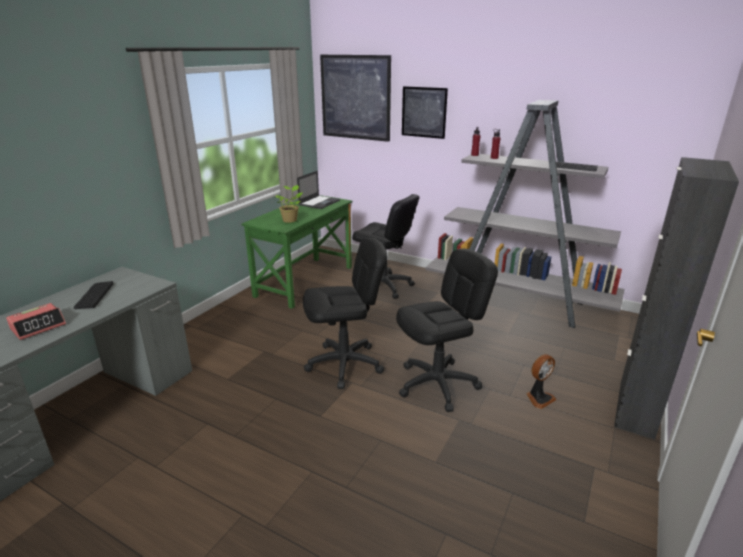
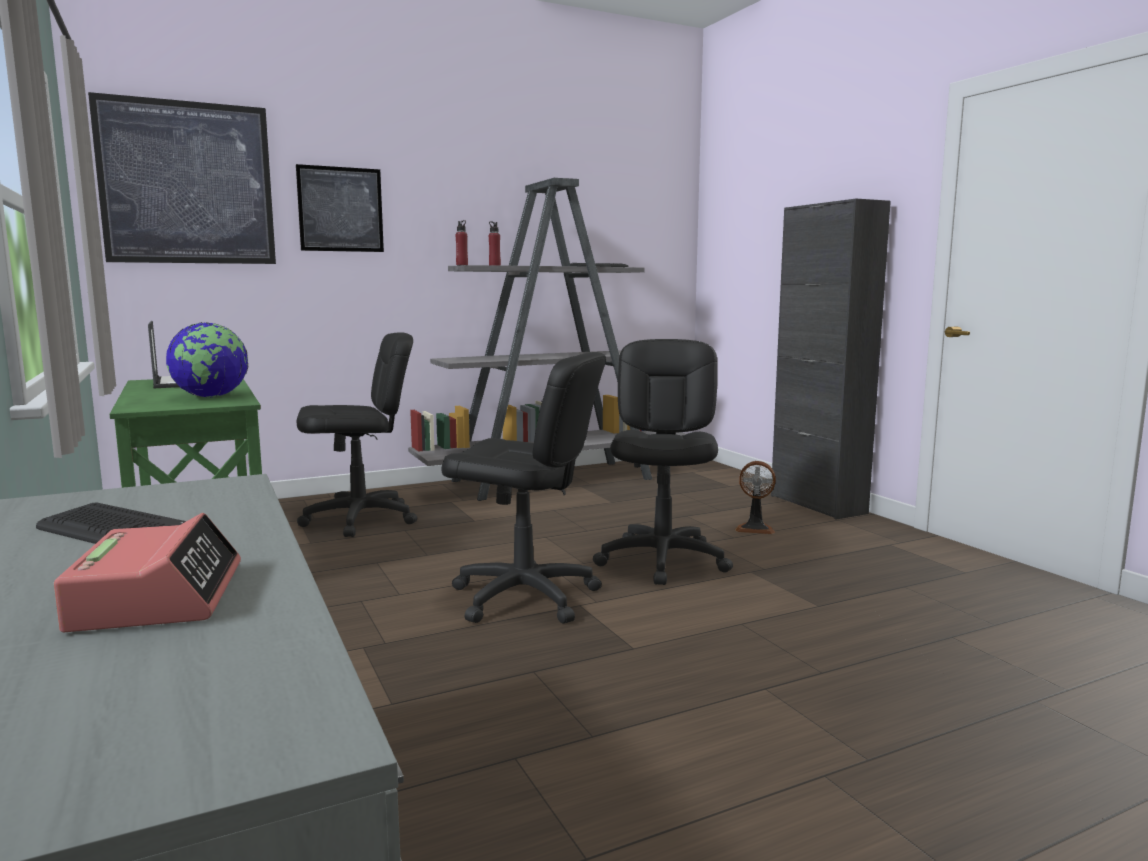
camera: 55 degrees left, 15 degrees down
potted plant [276,185,303,223] -> globe [166,322,248,397]
black office chair [303,238,387,389] -> black office chair turned 90 degrees clockwise [442,352,606,624]
fan [526,354,557,409] -> fan turned 105 degrees clockwise [735,461,776,534]

